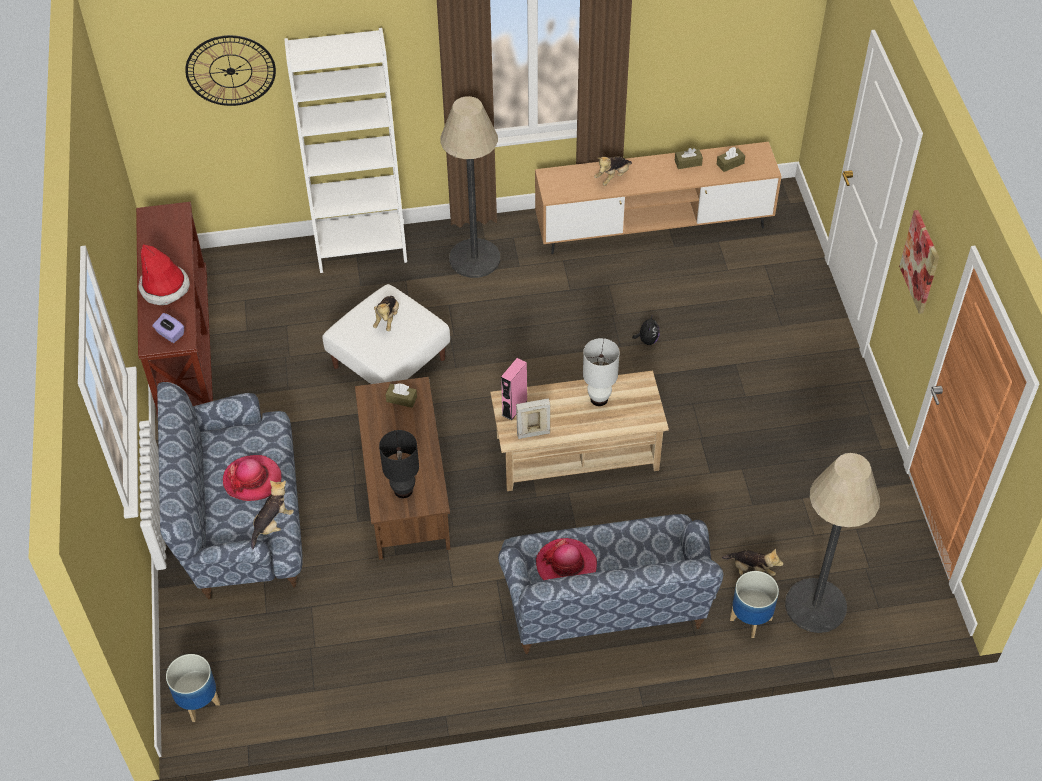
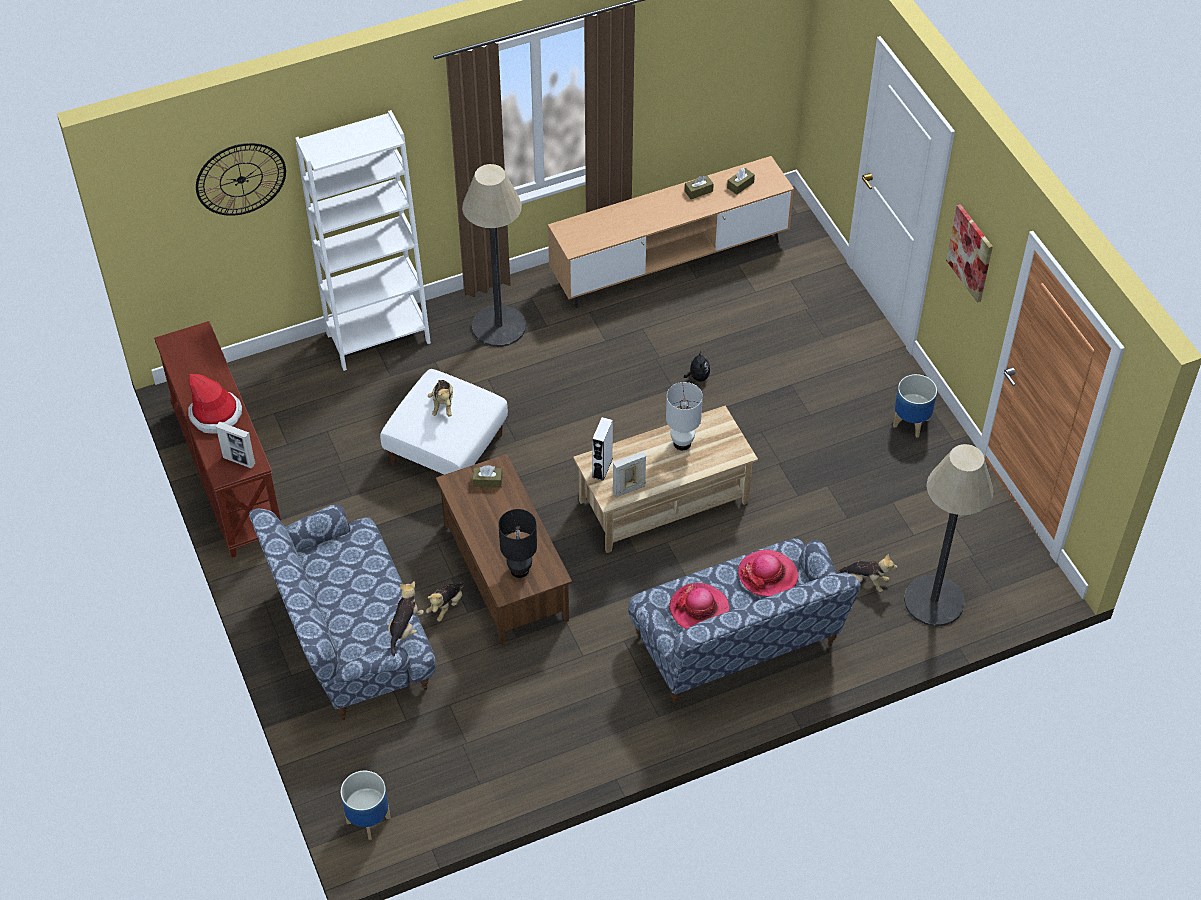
camera: 15 degrees left, 0 degrees up
purple tissue box [152,313,184,343] -> picture frame [216,422,255,468]
hat [223,455,282,501] -> hat moved to [738,549,799,597]
pink speaker [501,358,528,420] -> white speaker [592,417,613,481]
plush toy [594,156,632,186] -> plush toy moved to [426,582,464,622]
planter [730,571,779,638] -> planter moved to [893,374,937,438]

